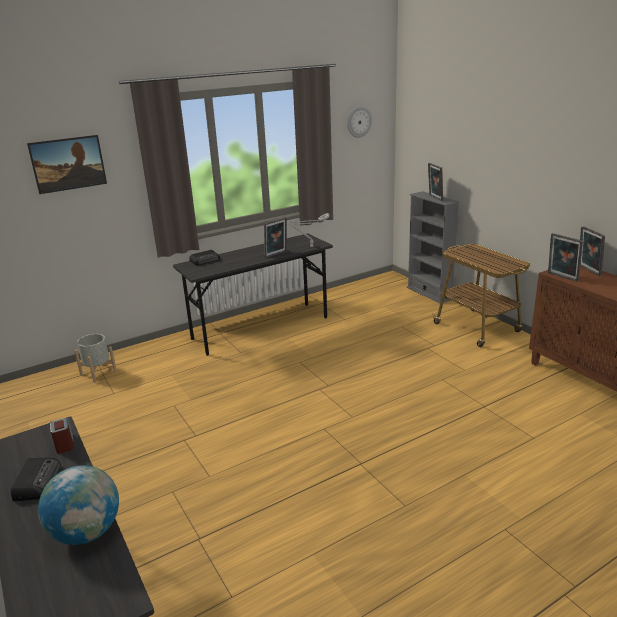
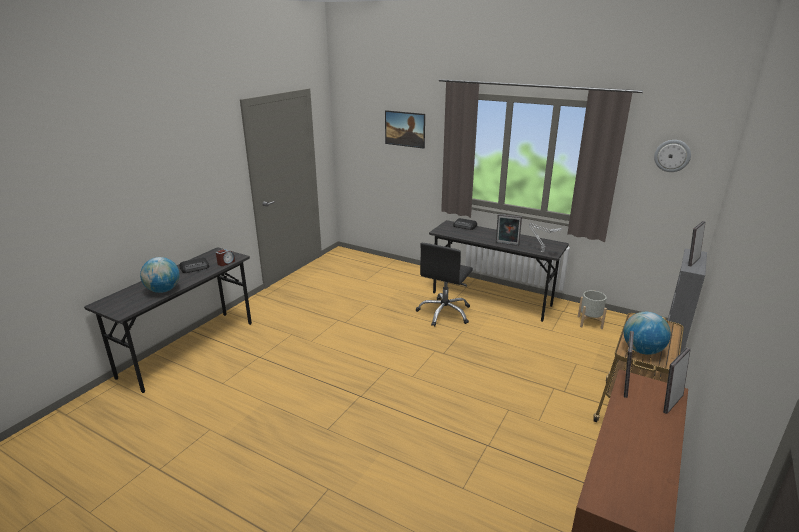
camera: 60 degrees right, 0 degrees up
grey planter [74,334,117,382] -> grey planter moved to [578,290,607,329]
none -> black office chair [416,243,473,327]
none -> globe [624,312,671,355]

